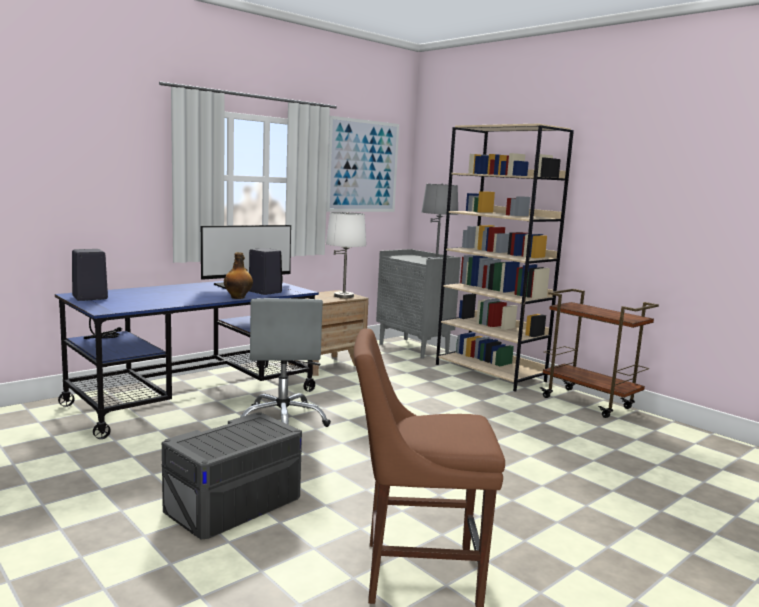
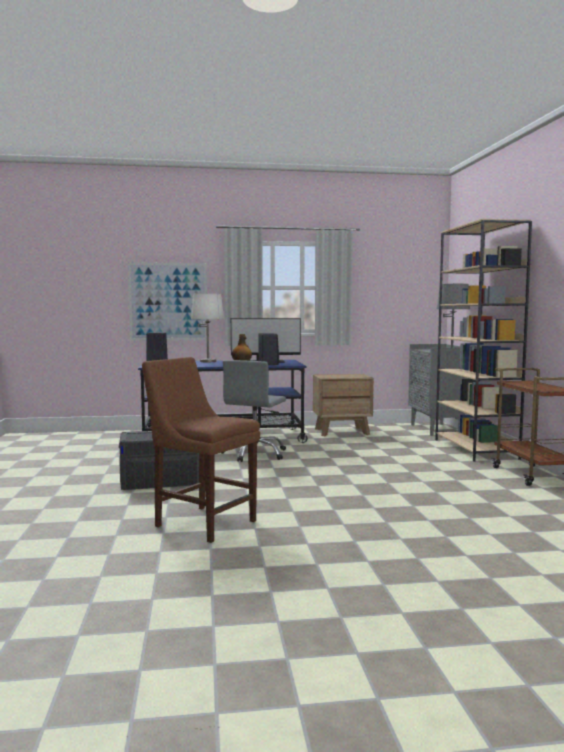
camera: 35 degrees right, 5 degrees down
picture [326,116,399,212] -> picture moved to [128,262,207,341]
white table lamp [326,212,366,298] -> white table lamp moved to [191,293,224,362]

